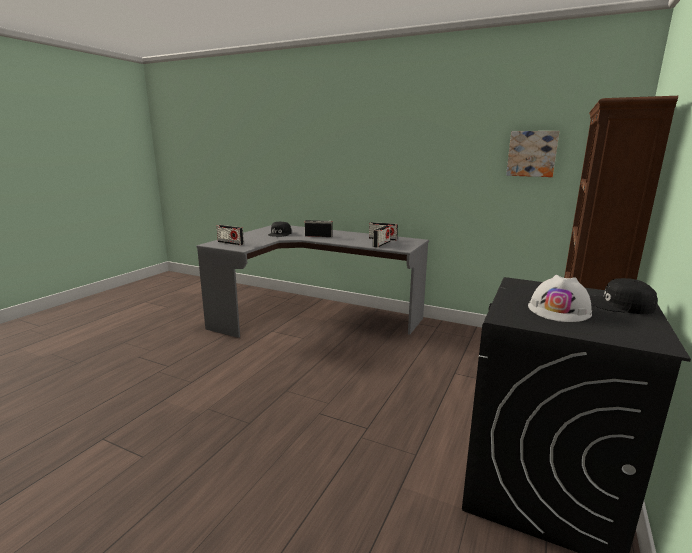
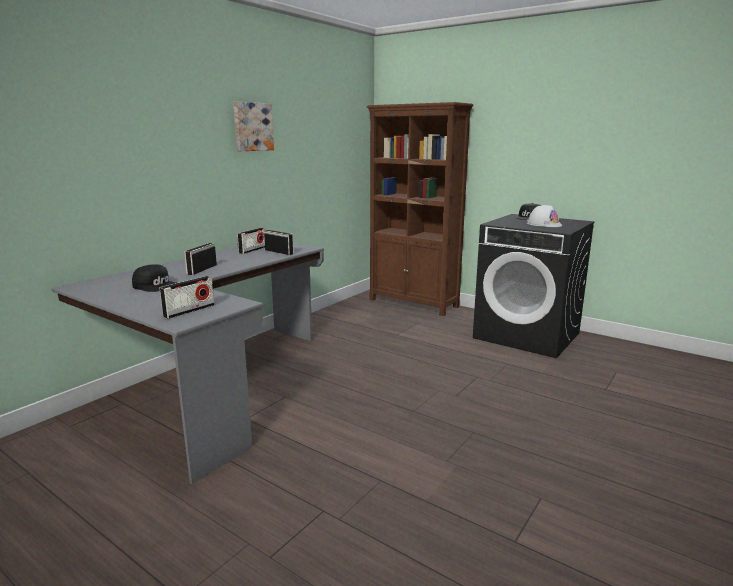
camera: 80 degrees left, 0 degrees up
picture [506,131,559,177] -> picture moved to [233,102,274,151]

